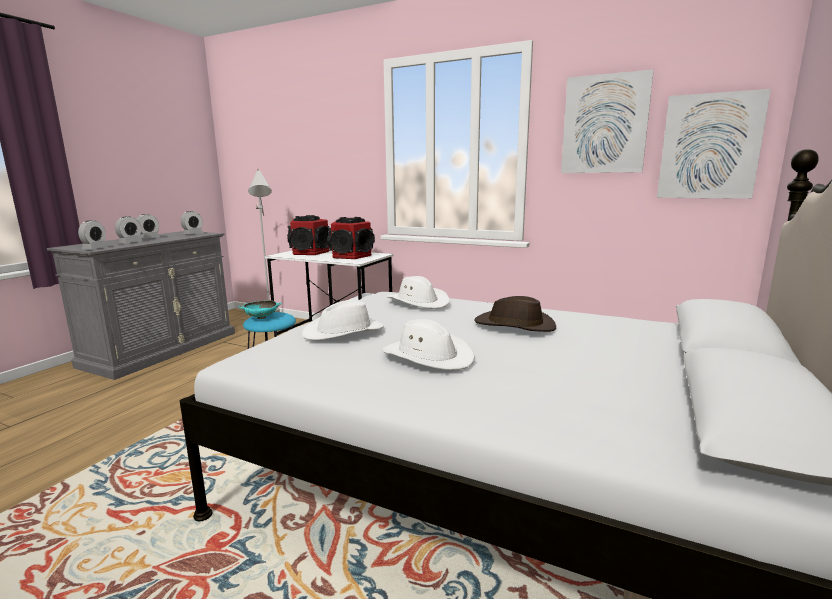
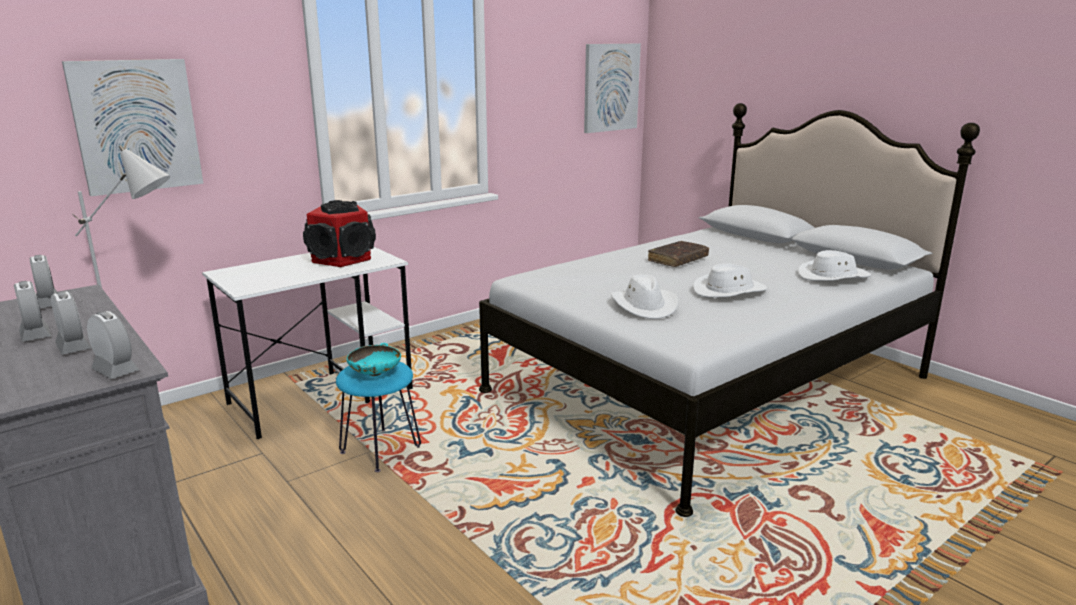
camera: 65 degrees left, 5 degrees up
speaker [287,215,330,255] -> none
white hat [387,276,450,309] -> white hat moved to [798,250,871,281]
brown hat [474,296,556,332] -> brown book [648,241,709,267]
picture [561,69,654,173] -> picture moved to [62,59,203,196]

